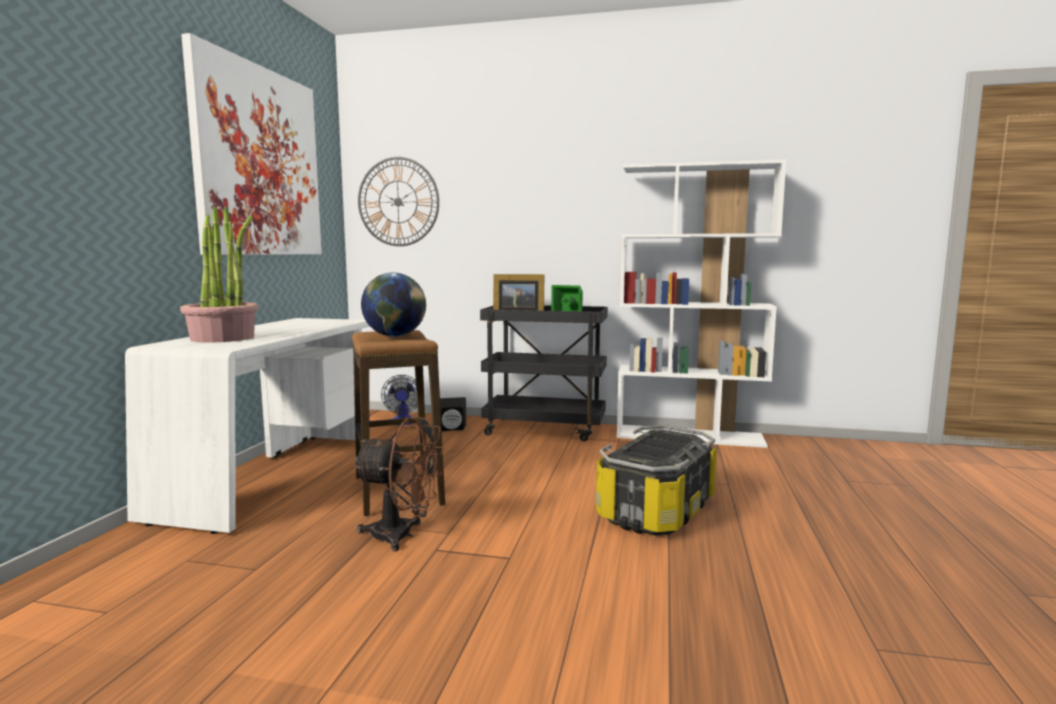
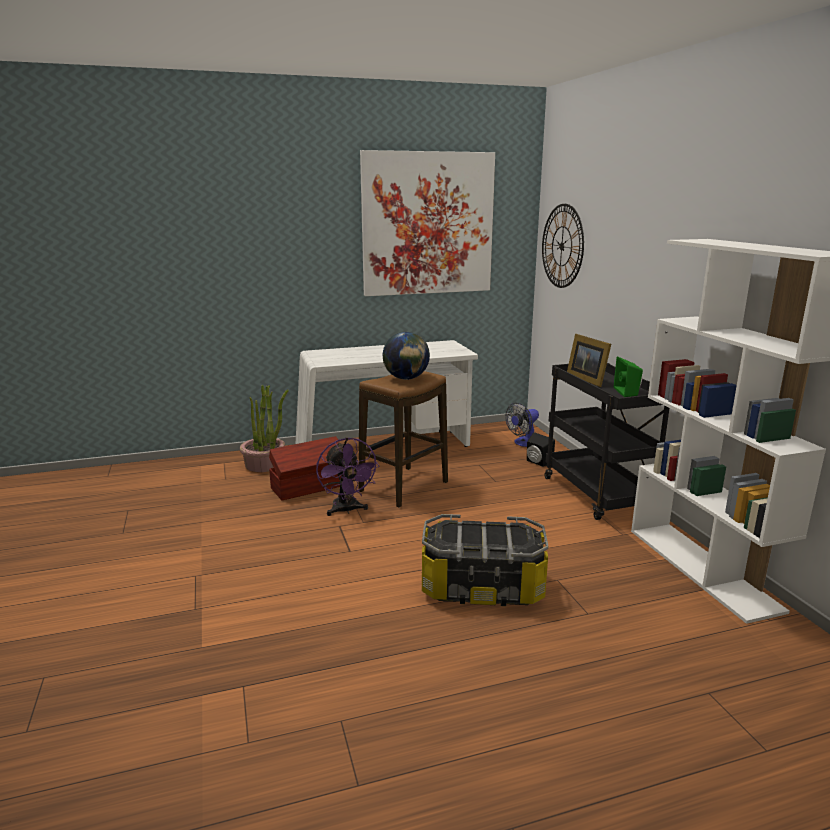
camera: 60 degrees right, 10 degrees up
potted plant [180,206,258,343] -> potted plant moved to [240,385,289,472]
brown fan [353,417,444,551] -> purple fan [316,437,379,516]
none -> brown storage box [269,436,342,501]

